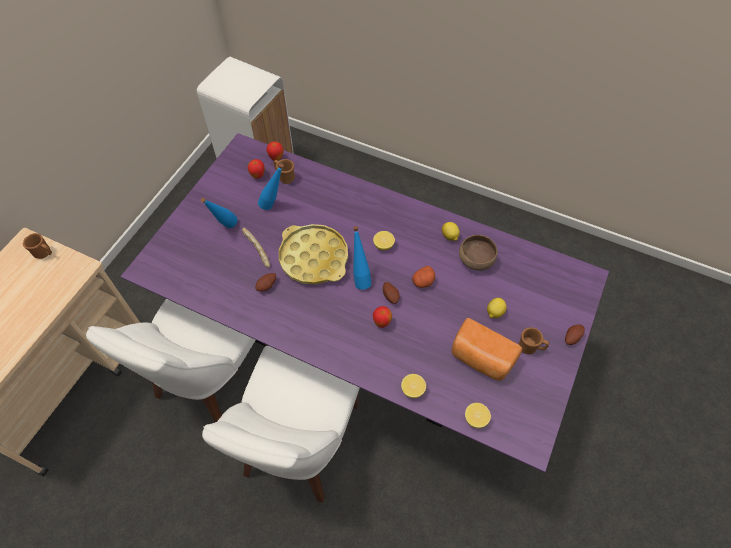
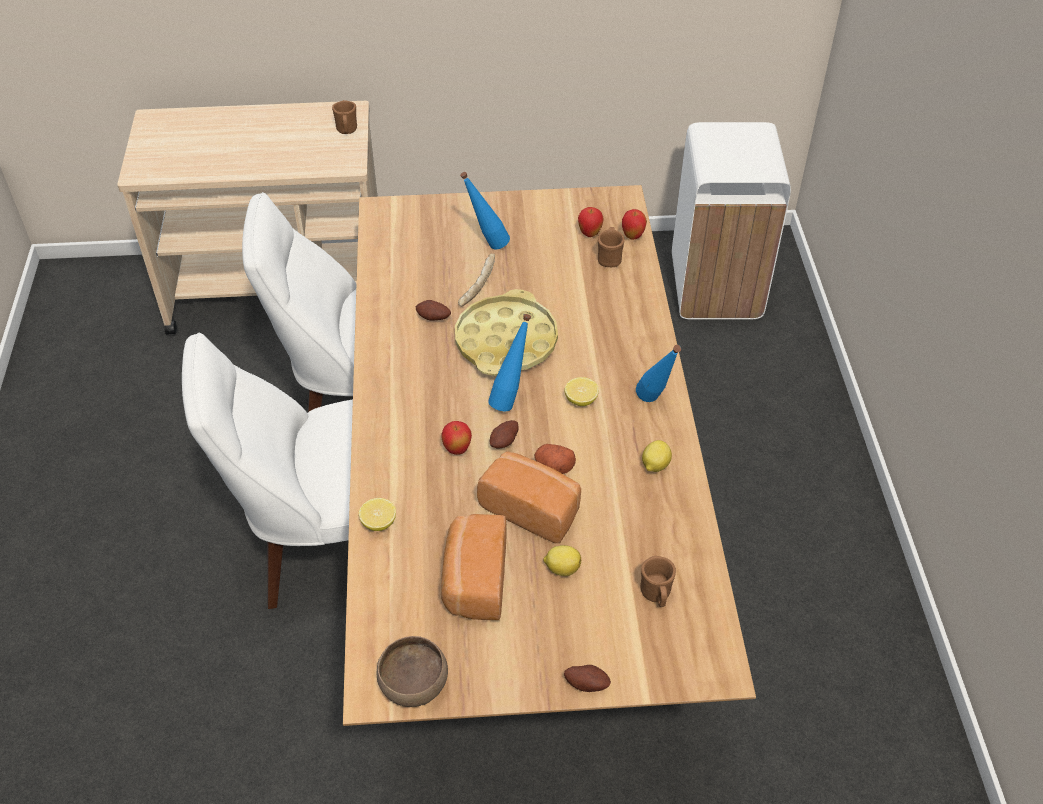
camera: 60 degrees right, 10 degrees down
purple dining table [120,133,609,472] -> brown dining table [343,185,756,726]
blue bottle [258,163,284,210] -> blue bottle moved to [636,345,681,402]
brown bowl [459,235,498,270] -> brown bowl moved to [377,636,448,707]
lemon [465,403,491,428] -> none
brown mug [519,327,549,354] -> brown mug moved to [640,556,676,607]
none -> bread [477,451,581,543]

